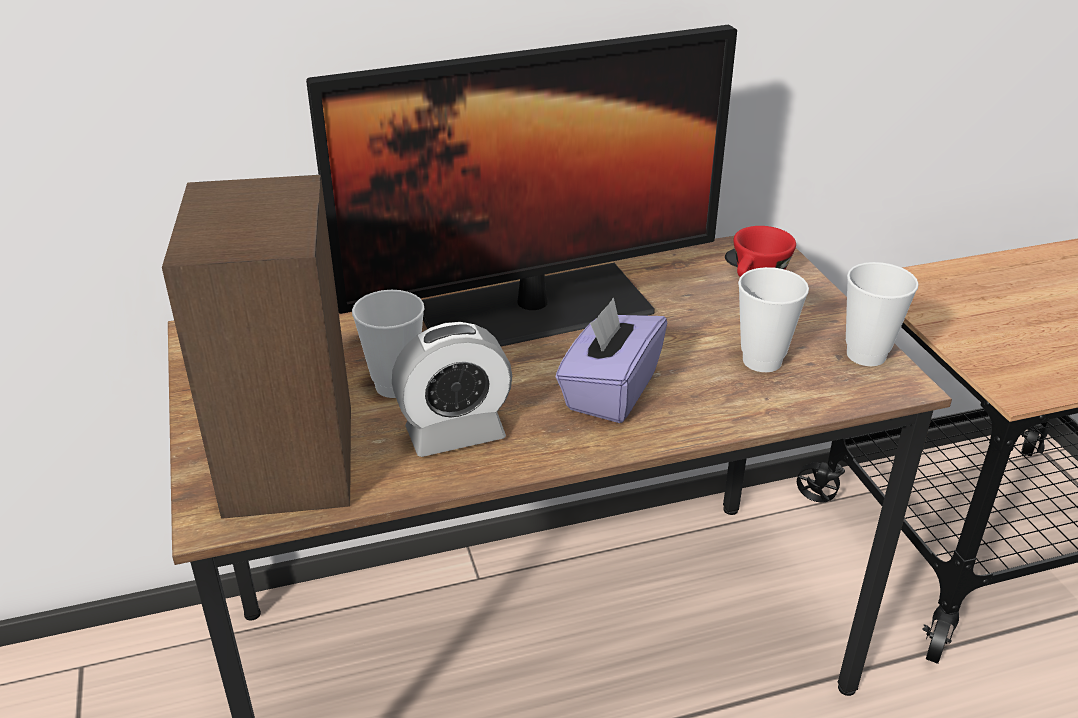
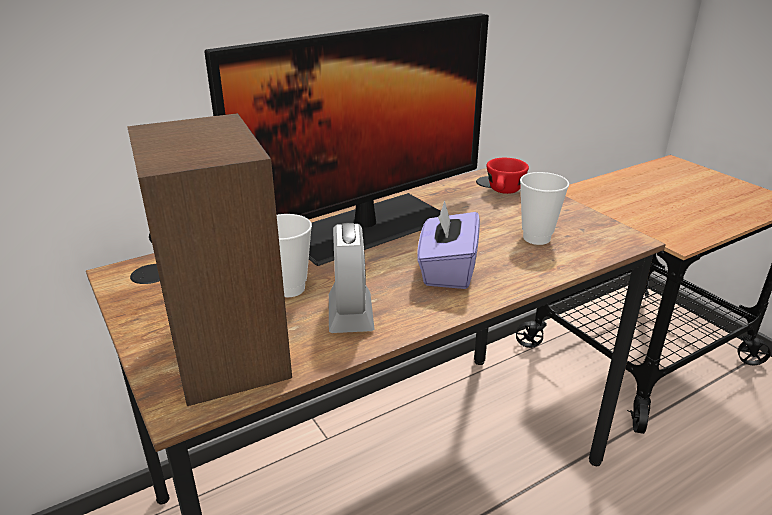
camera: 15 degrees left, 5 degrees down
alarm clock [392,322,512,457] -> alarm clock turned 60 degrees counterclockwise [329,223,375,333]
cup [846,262,919,366] -> none

